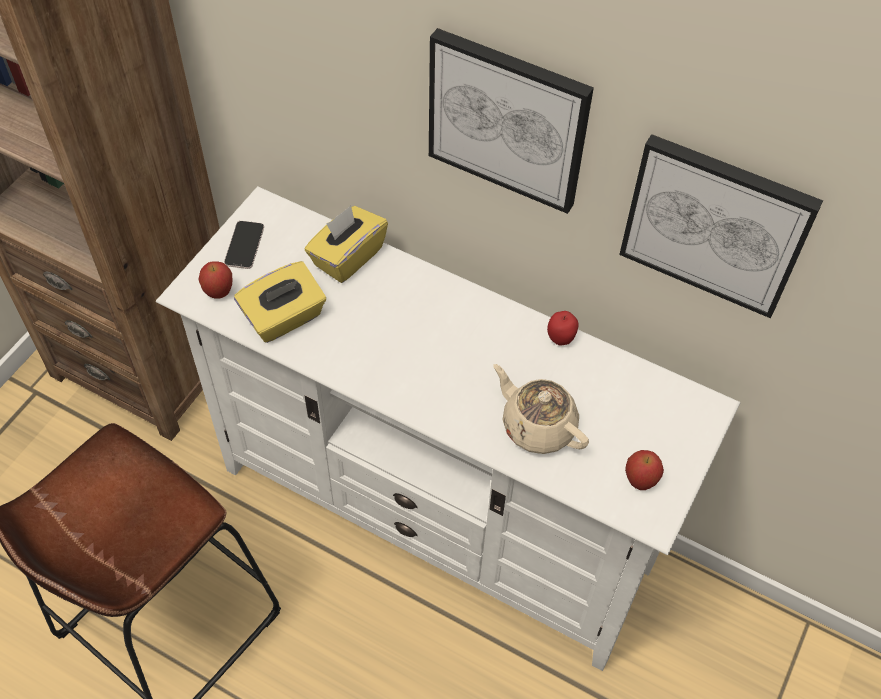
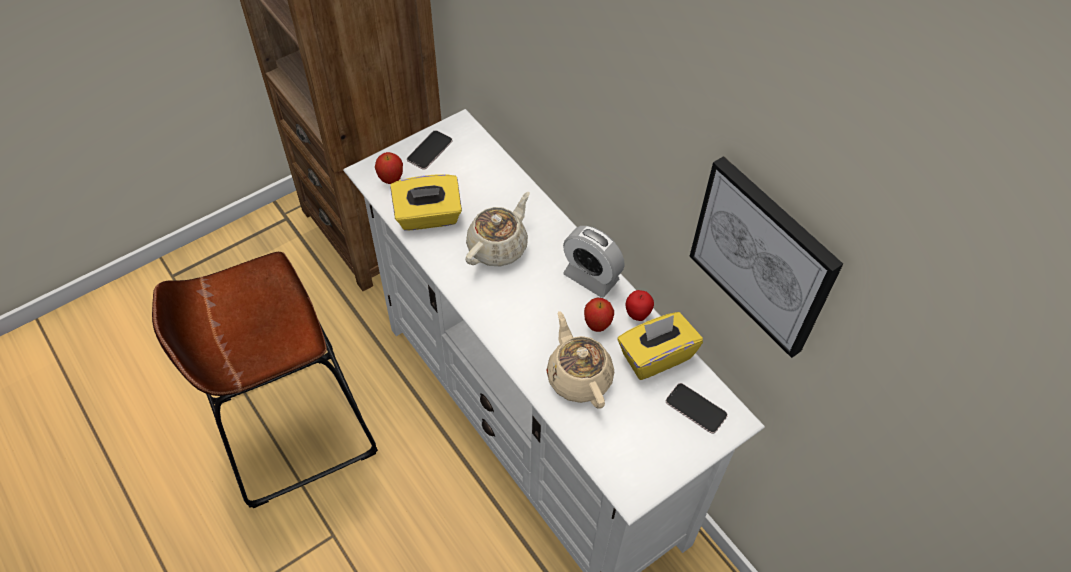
camera: 25 degrees right, 0 degrees up
yellow tissue box [304,205,388,283] -> yellow tissue box moved to [618,312,703,380]
picture [429,28,594,214] -> none
apple [625,450,664,490] -> apple moved to [584,298,614,332]
none -> beige teapot [465,192,530,267]
none -> alarm clock [563,226,624,298]
none -> phone [666,383,728,434]

